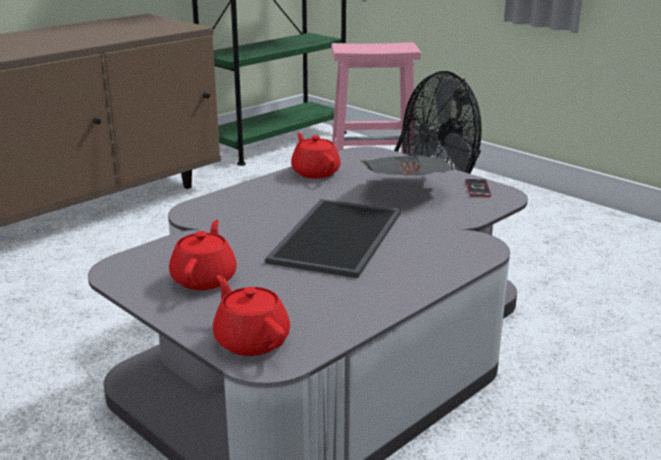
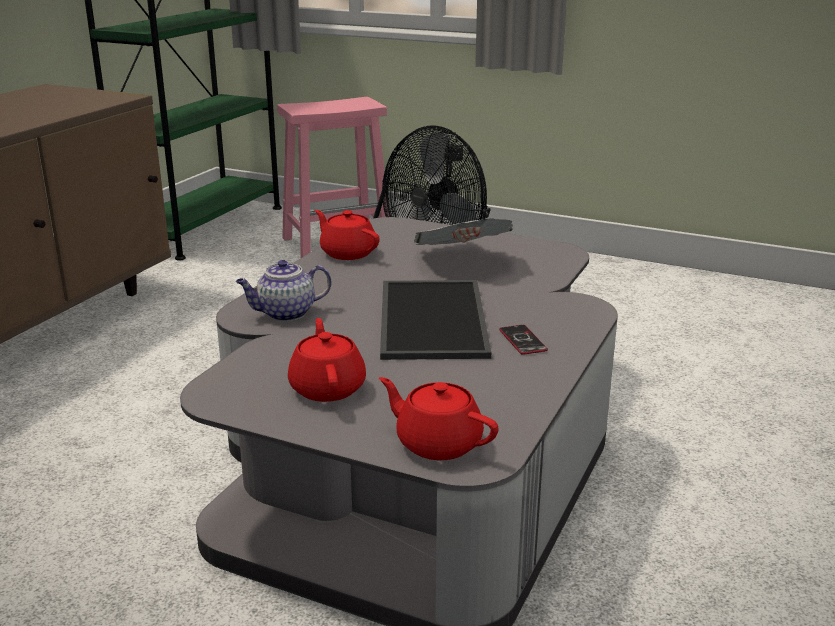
camera: 20 degrees left, 0 degrees up
phone [465,179,491,197] -> phone moved to [499,325,548,355]
none -> teapot [236,260,332,321]

